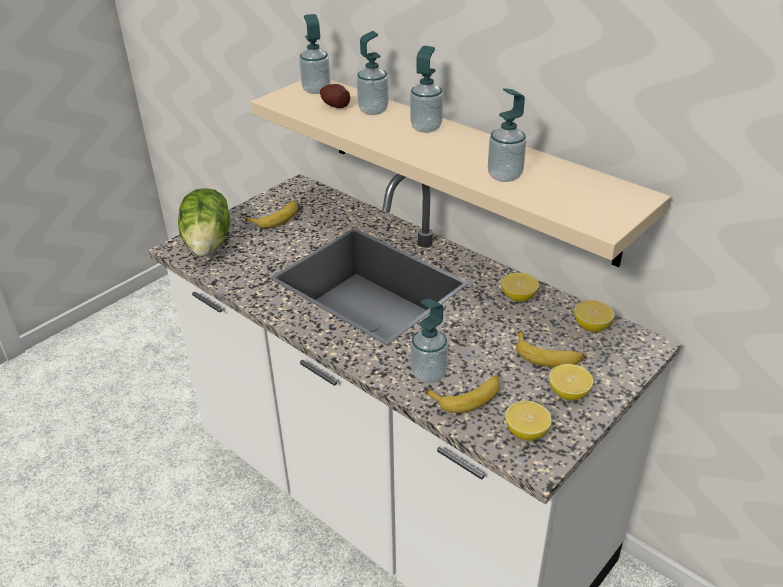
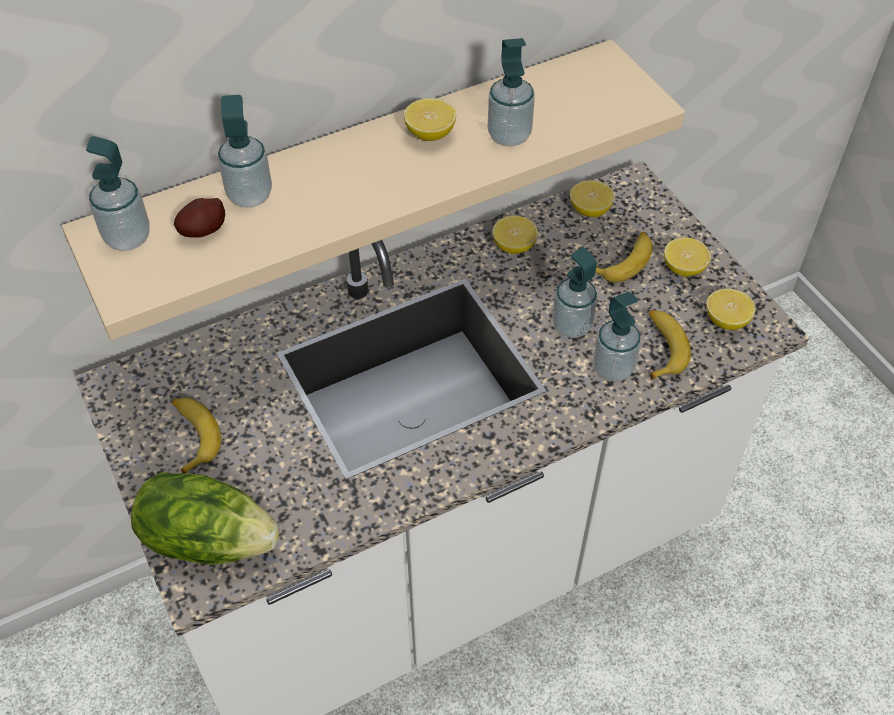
camera: 70 degrees left, 15 degrees up
soap dispenser [410,46,443,133] -> soap dispenser moved to [552,247,598,338]
none -> lemon [404,98,456,141]

